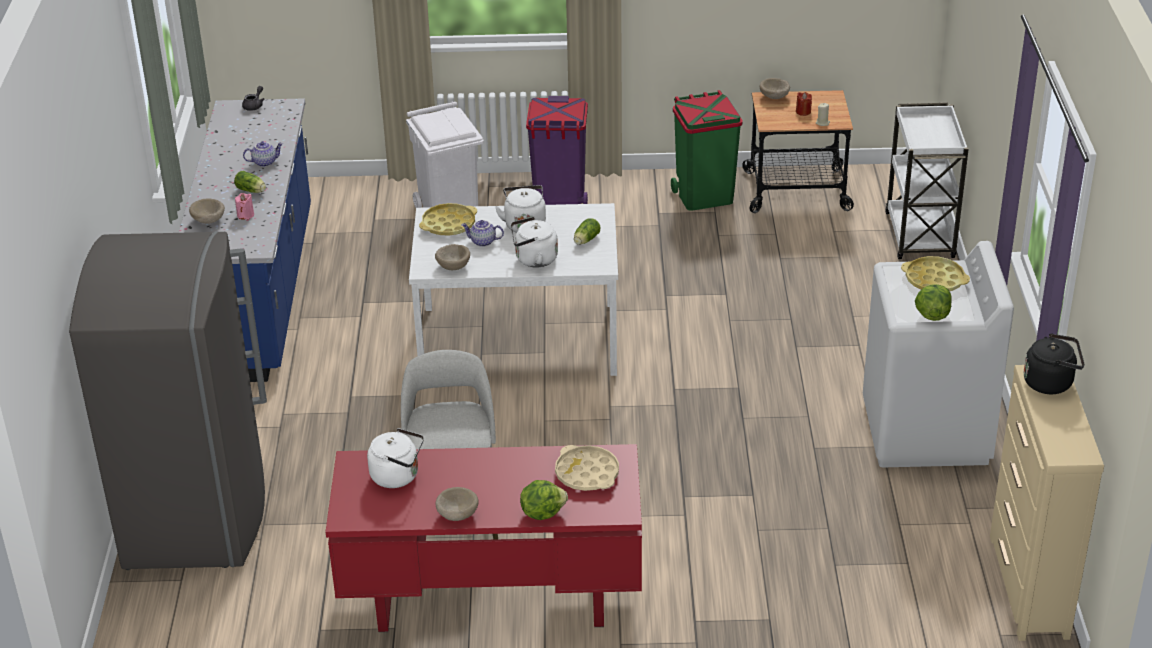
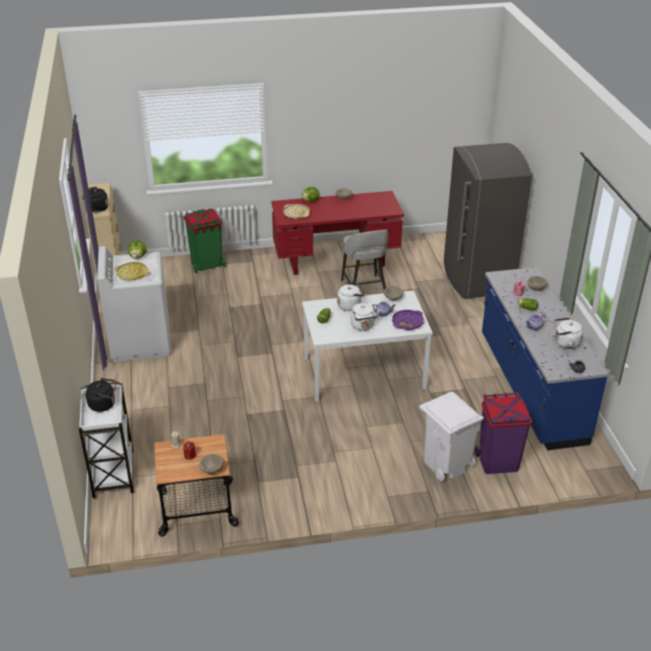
camera: 170 degrees right, 0 degrees up
white kettle [367,428,424,488] -> white kettle moved to [554,317,583,349]
yellow tray [419,203,477,236] -> purple tray [392,310,424,330]
purple trash can [526,96,588,205] -> purple trash can moved to [475,392,532,474]
green trash can [671,90,743,211] -> green trash can moved to [184,209,226,273]
none -> black kettle [86,378,117,412]

